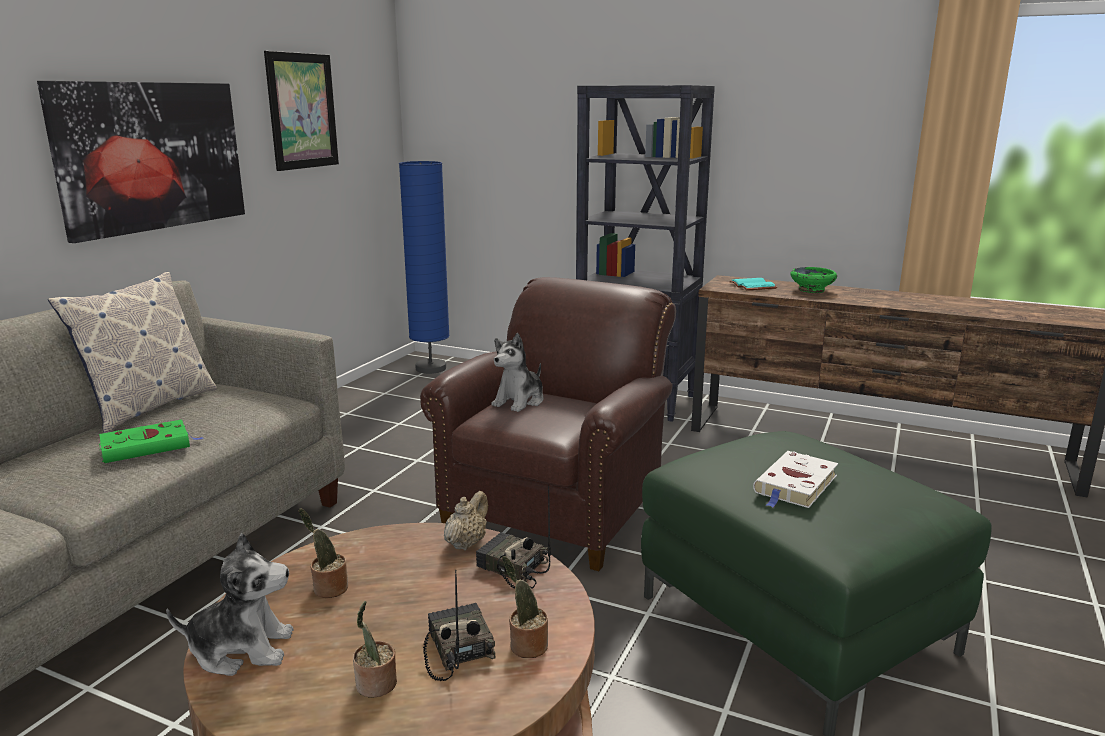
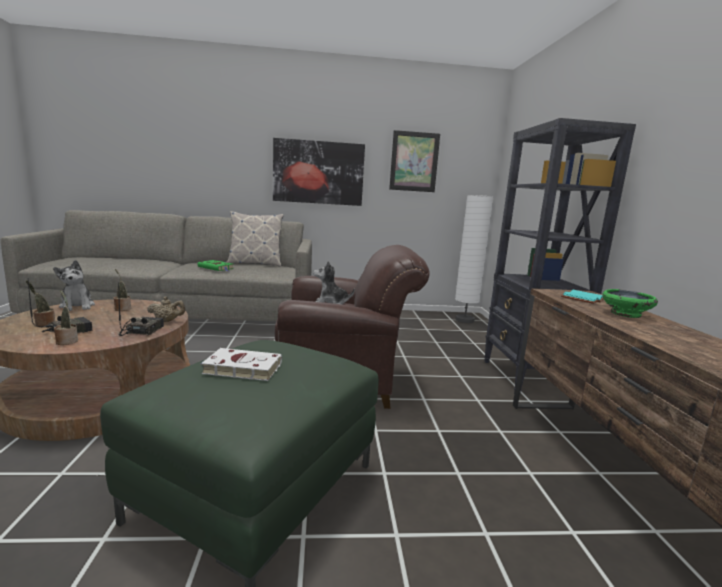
camera: 60 degrees right, 5 degrees down
blue floor lamp [399,161,450,374] -> white floor lamp [455,195,494,323]

